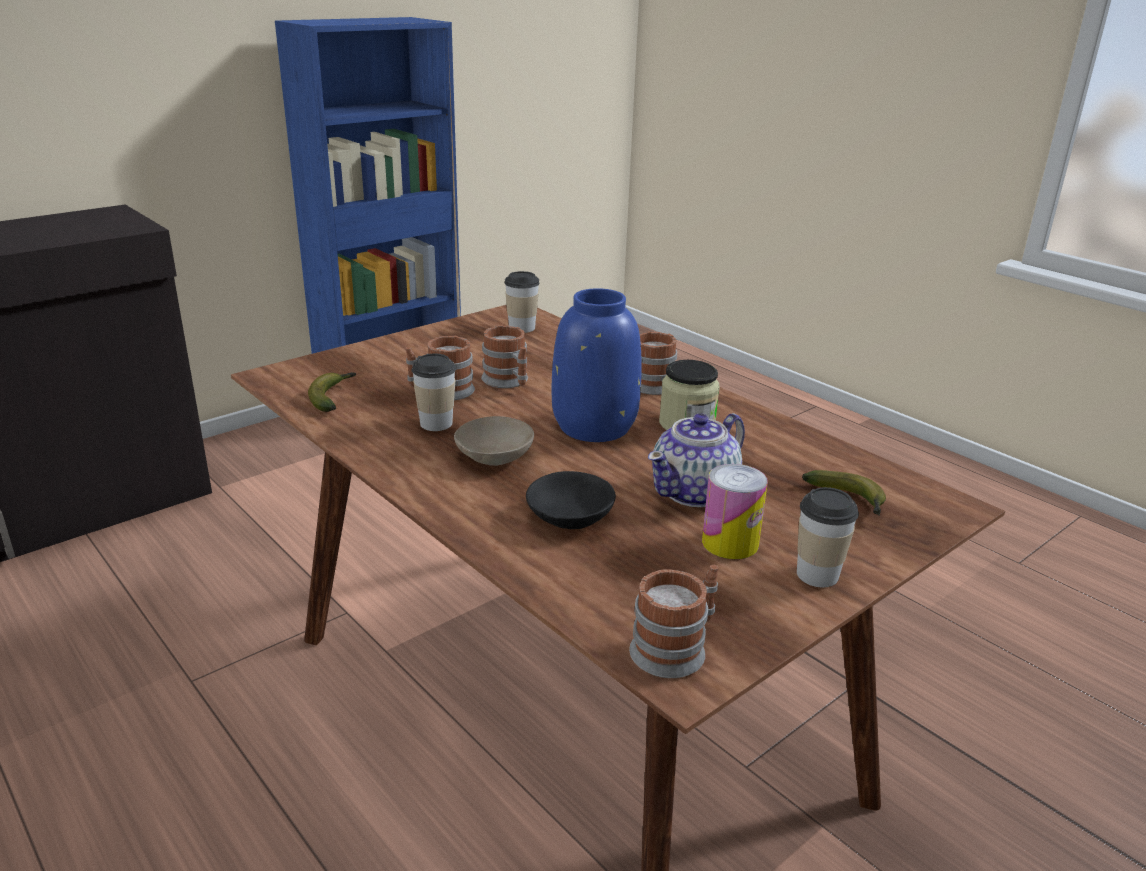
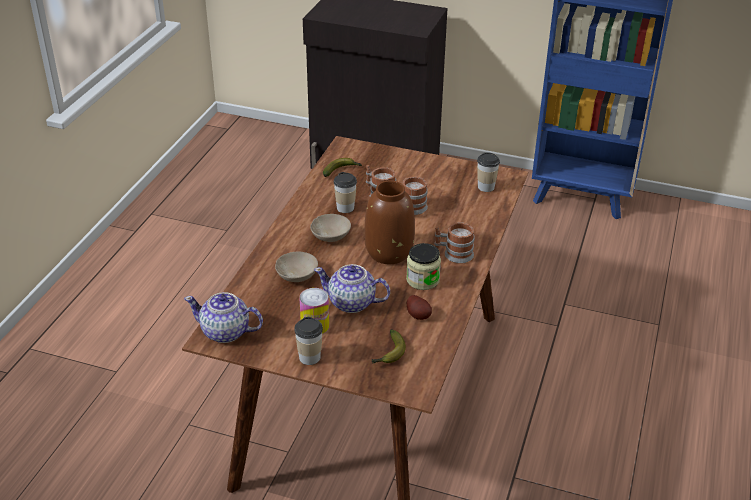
camera: 60 degrees right, 10 degrees up
black bowl [526,471,616,529] -> beige bowl [275,252,318,282]
blue vase [552,288,642,442] -> brown vase [364,181,415,264]
mug [629,565,719,678] -> teapot [184,292,263,343]
none -> potato [407,295,432,320]

